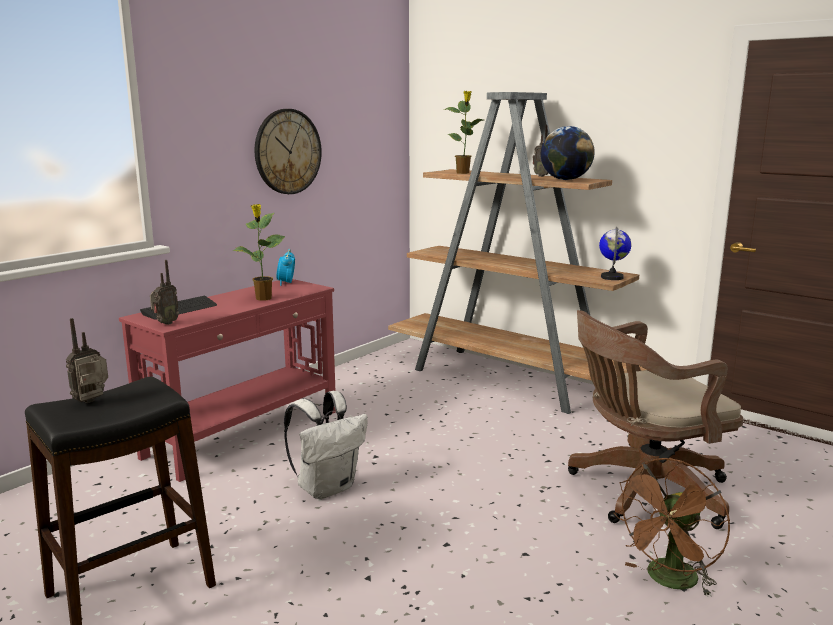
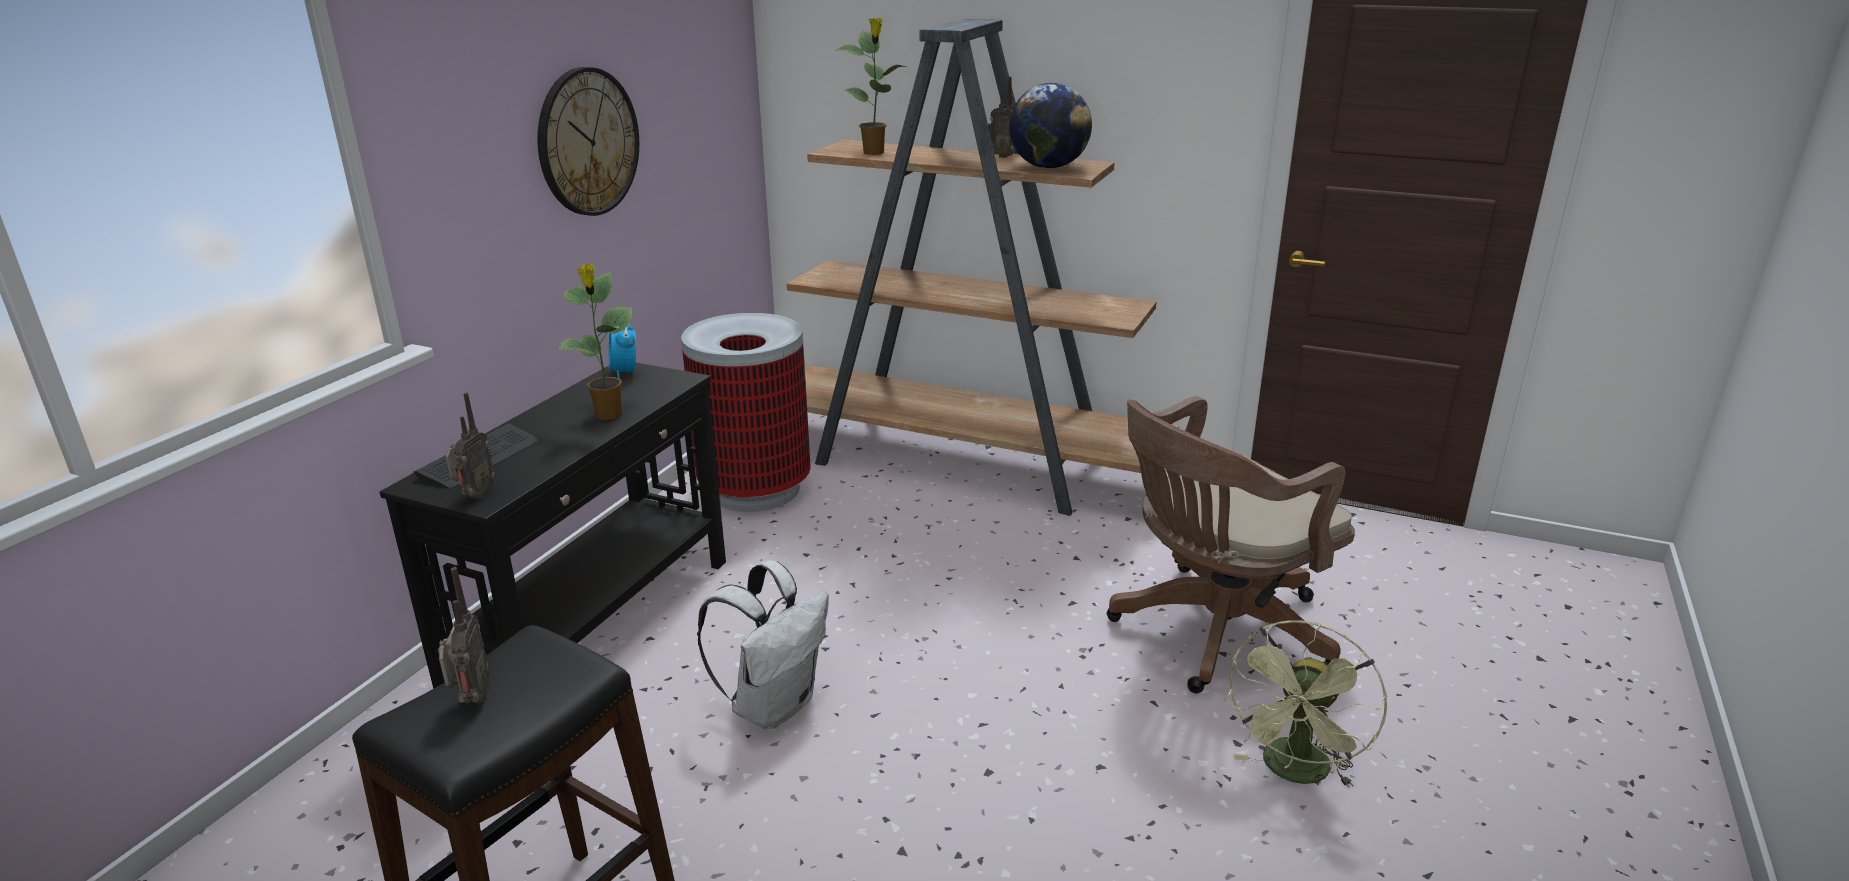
camera: 15 degrees left, 10 degrees up
radio [66,318,108,403] -> radio turned 150 degrees clockwise [438,567,489,704]
red console table [119,279,336,482] -> black console table [380,362,726,689]
globe [599,227,631,280] -> none
brown fan [614,458,730,597] -> green fan [1224,620,1387,788]
none -> trash can [681,313,811,512]

